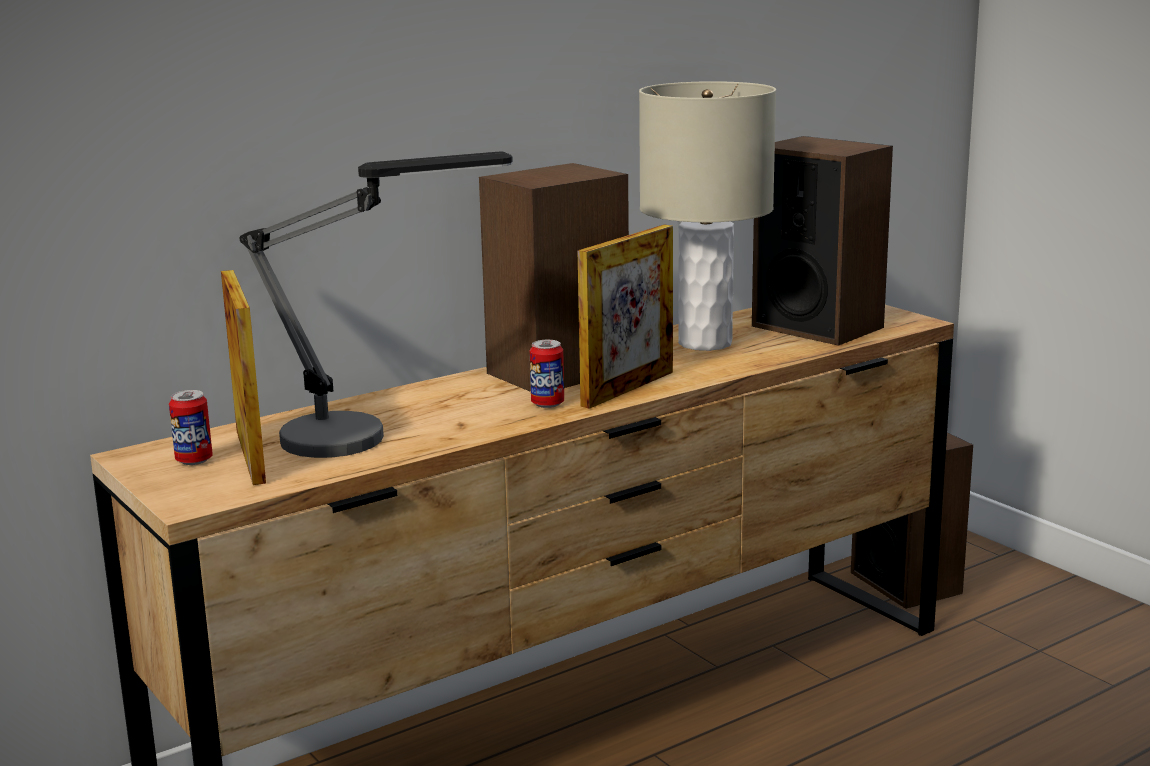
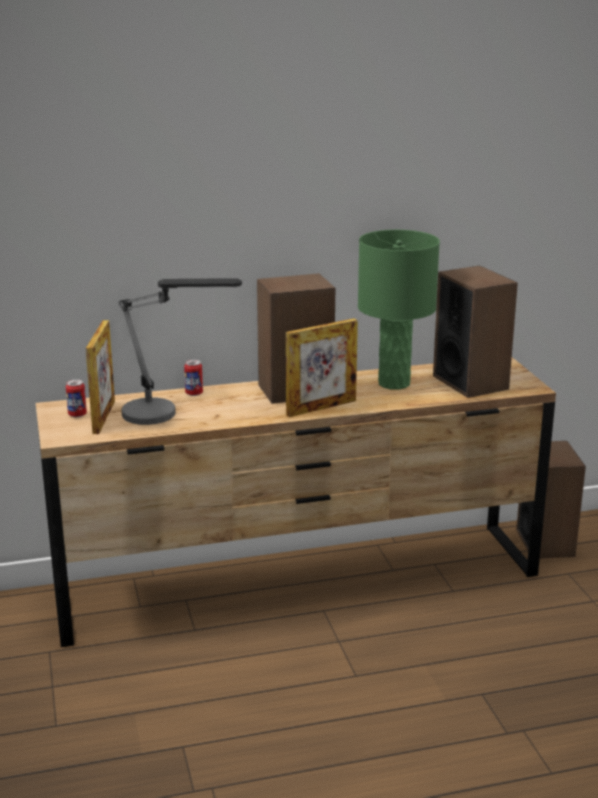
camera: 20 degrees right, 5 degrees up
can [530,340,564,408] -> can moved to [184,360,203,396]
beige table lamp [639,81,776,351] -> green table lamp [358,230,440,390]

